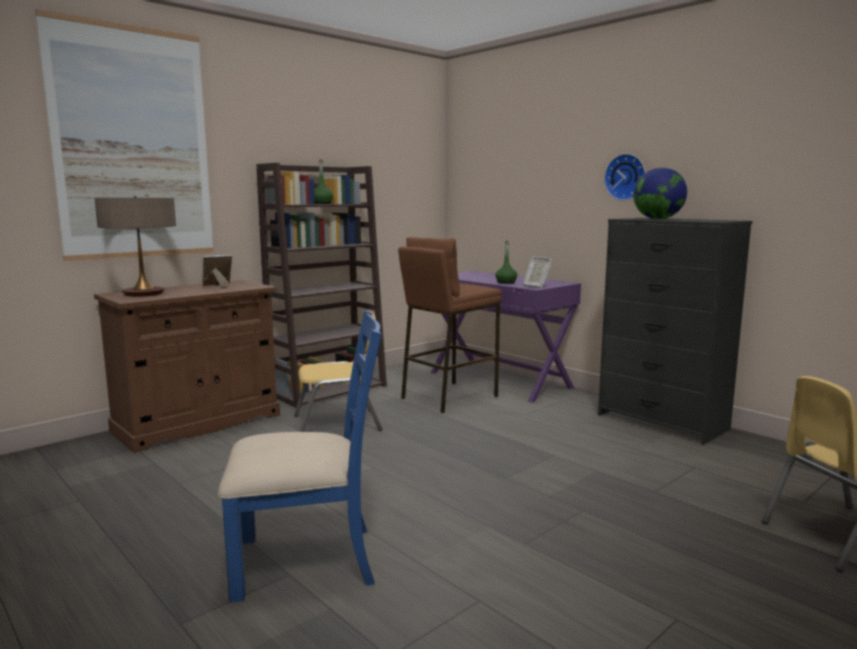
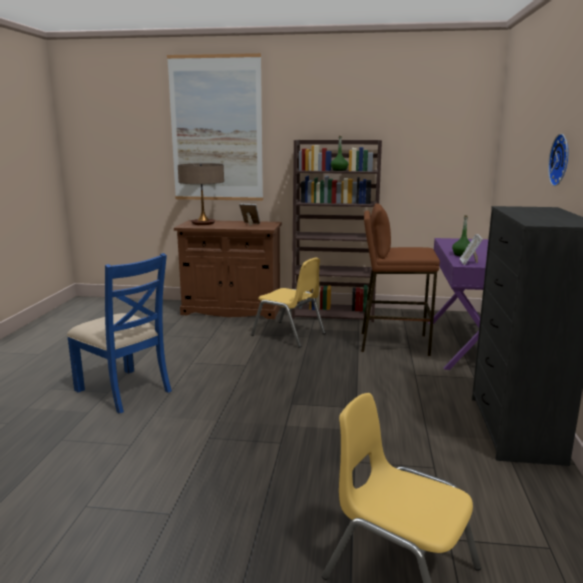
camera: 50 degrees right, 5 degrees up
globe [633,167,687,219] -> none

